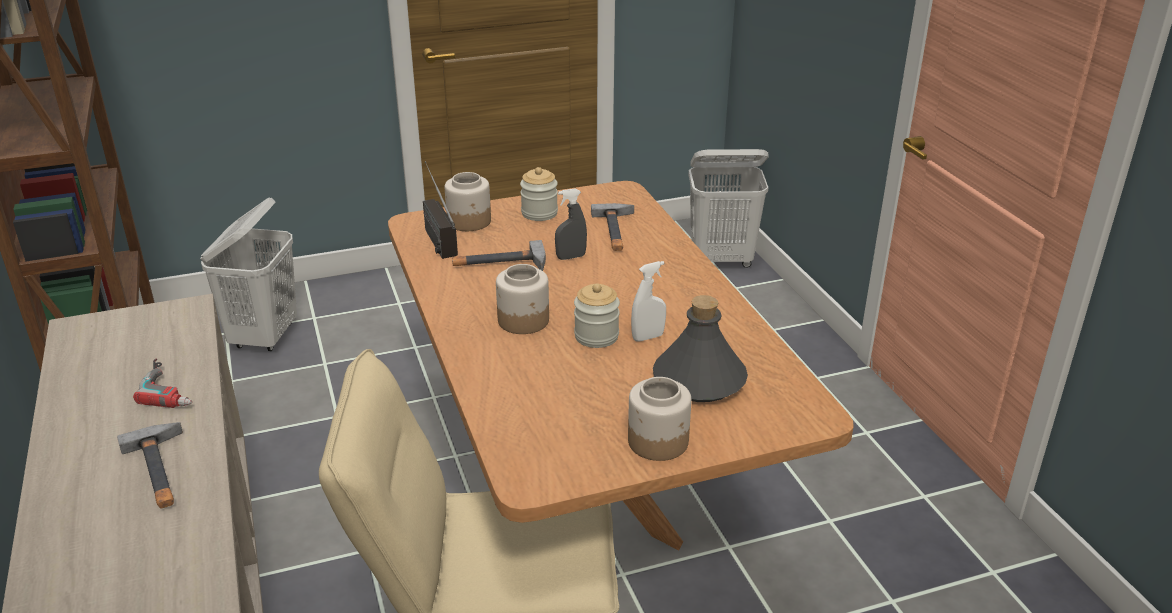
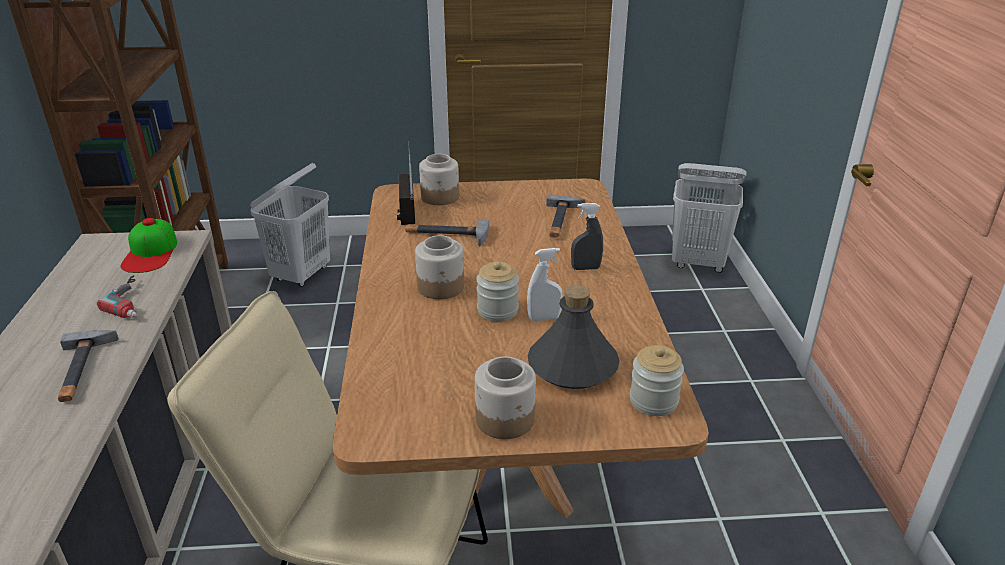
camera: 15 degrees right, 0 degrees up
jar [520,167,558,221] -> jar moved to [630,345,684,416]
grey spray bottle [555,188,587,260] -> grey spray bottle moved to [571,203,603,270]
none -> cap [121,218,177,273]

